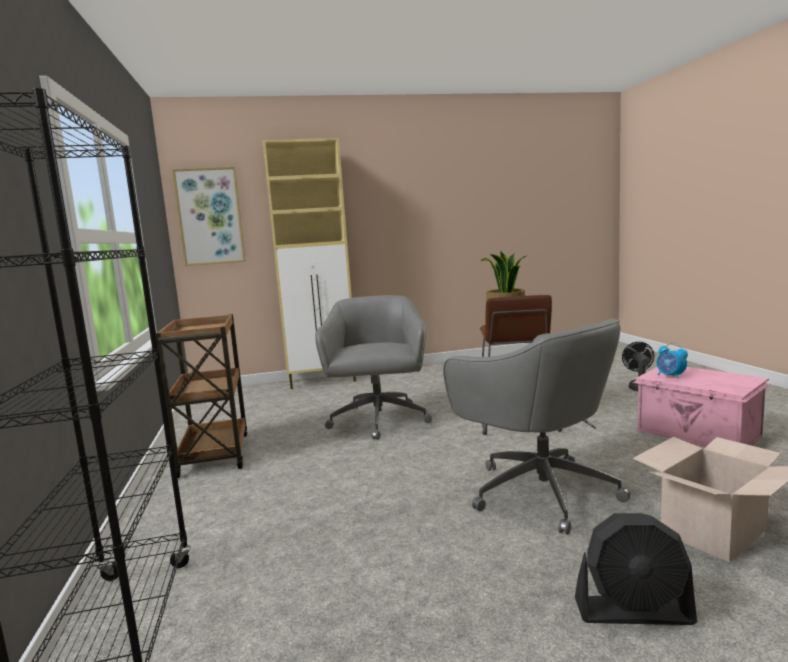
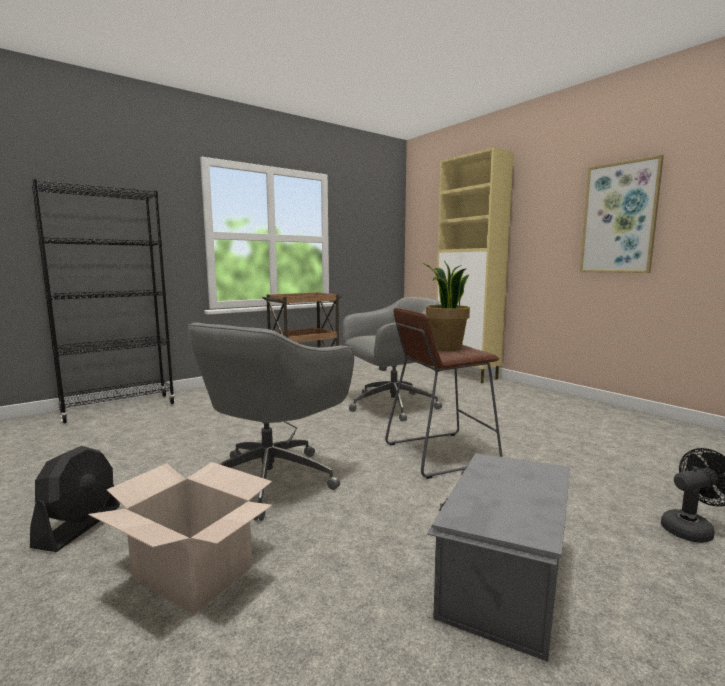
camera: 65 degrees right, 0 degrees up
picture [172,167,246,266] -> picture moved to [580,155,664,273]
black fan [575,513,697,625] -> black fan turned 150 degrees counterclockwise [30,446,120,552]
pink storage box [633,367,770,447] -> grey storage box [427,453,570,662]
alarm clock [657,343,688,379] -> none

